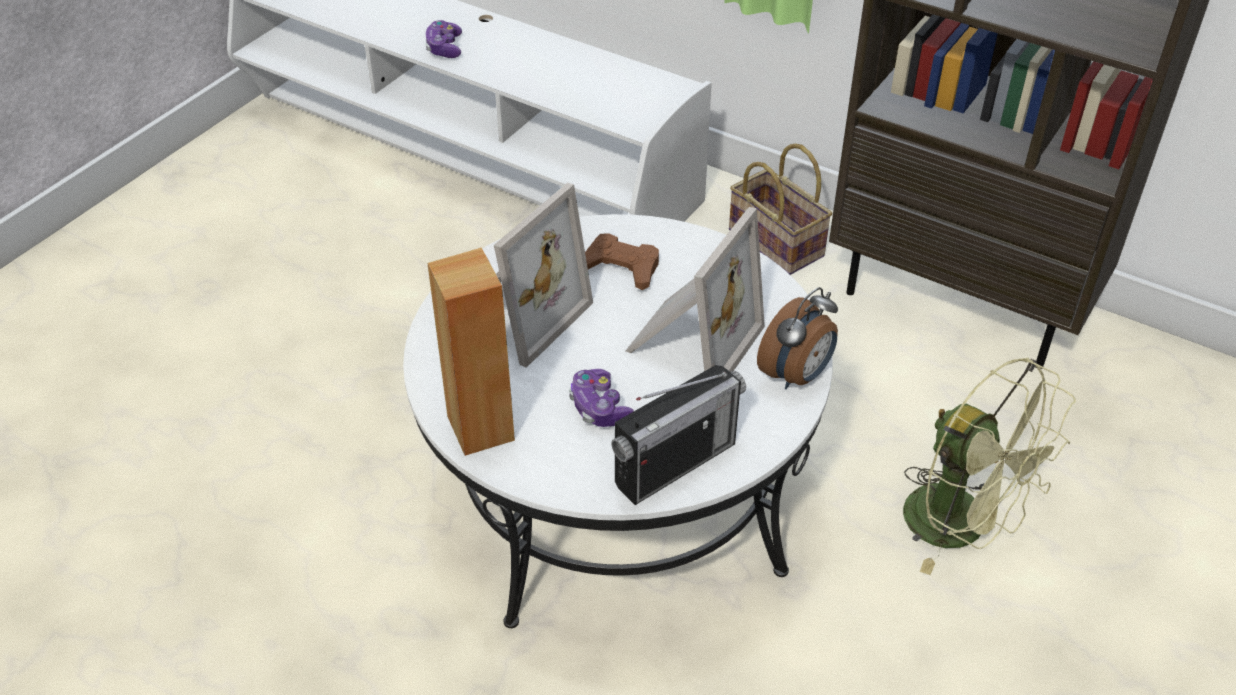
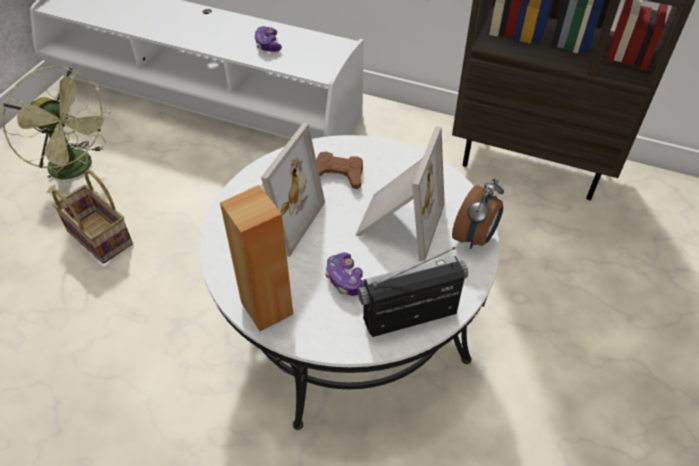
camera: 10 degrees left, 5 degrees up
game controller [425,20,462,58] -> game controller moved to [254,26,282,52]
radio [611,365,746,505] -> radio turned 150 degrees counterclockwise [358,247,468,337]
basket [729,144,832,275] -> basket moved to [52,170,133,264]
green fan [903,357,1076,575] -> green fan moved to [2,66,111,193]

